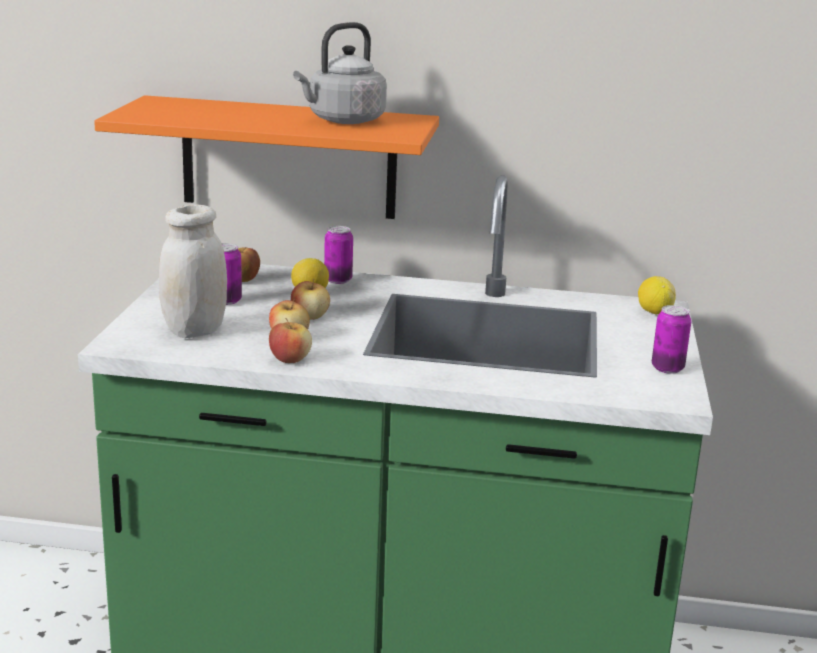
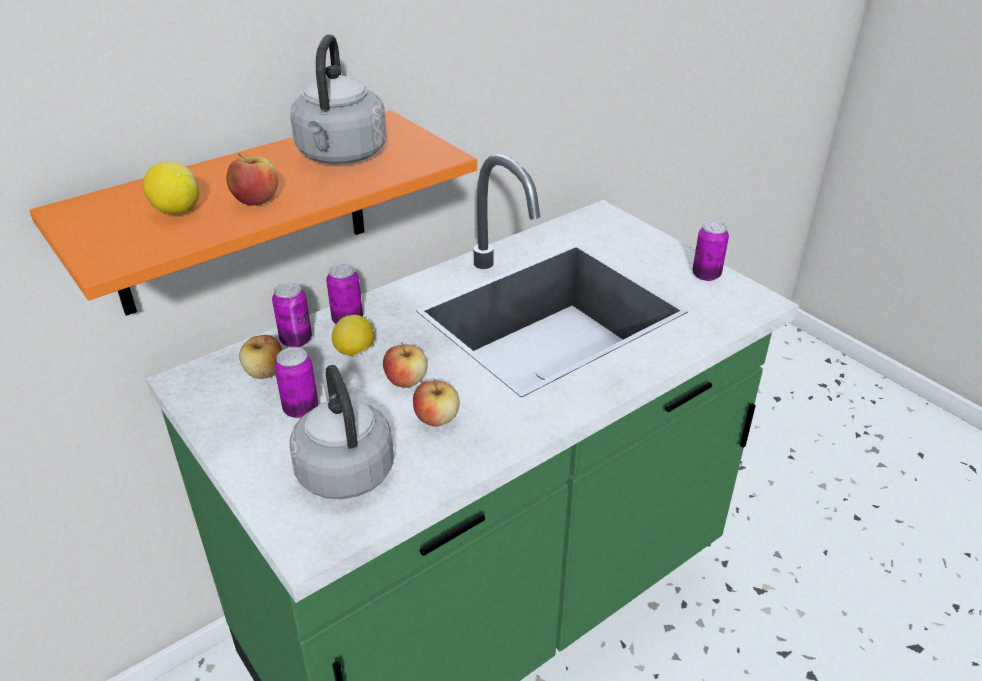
camera: 45 degrees left, 15 degrees up
white jar [159,205,227,338] -> grey kettle [289,365,394,499]
apple [269,318,312,363] -> apple moved to [226,154,278,206]
lemon [638,276,676,314] -> lemon moved to [143,161,199,214]
none -> can [272,282,312,347]

